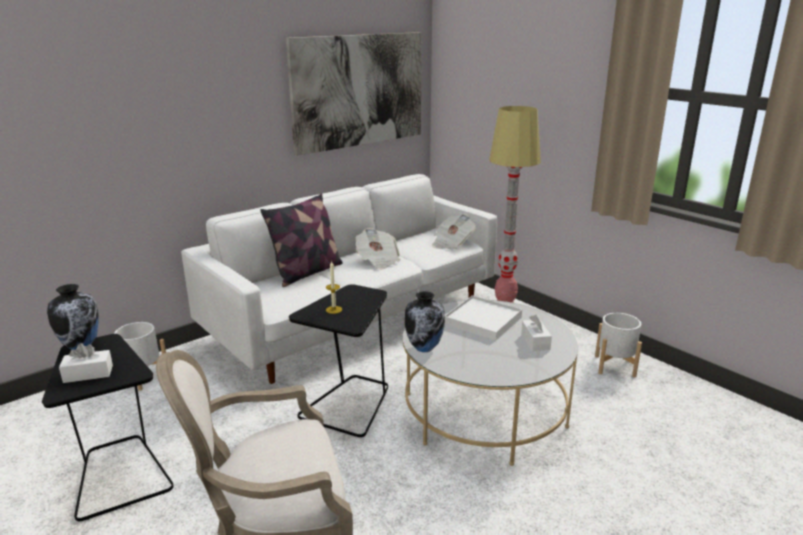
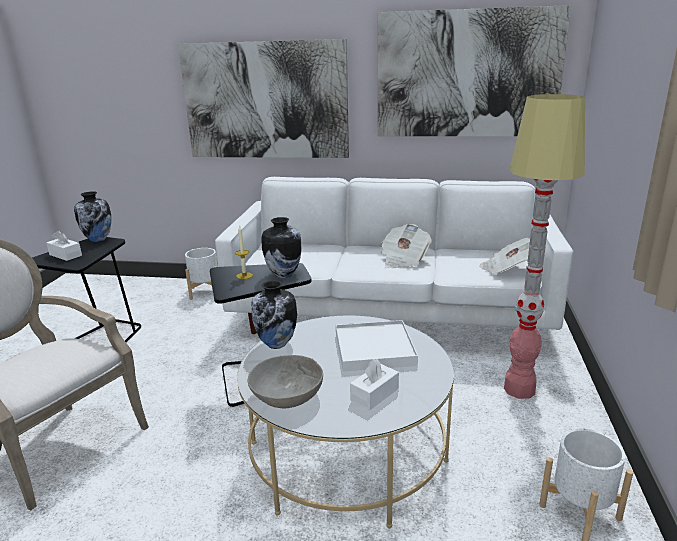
camera: 50 degrees right, 0 degrees up
pillow [260,194,343,287] -> none
none -> picture [178,39,349,158]
none -> grey bowl [248,355,323,408]
none -> vase [261,217,302,278]

